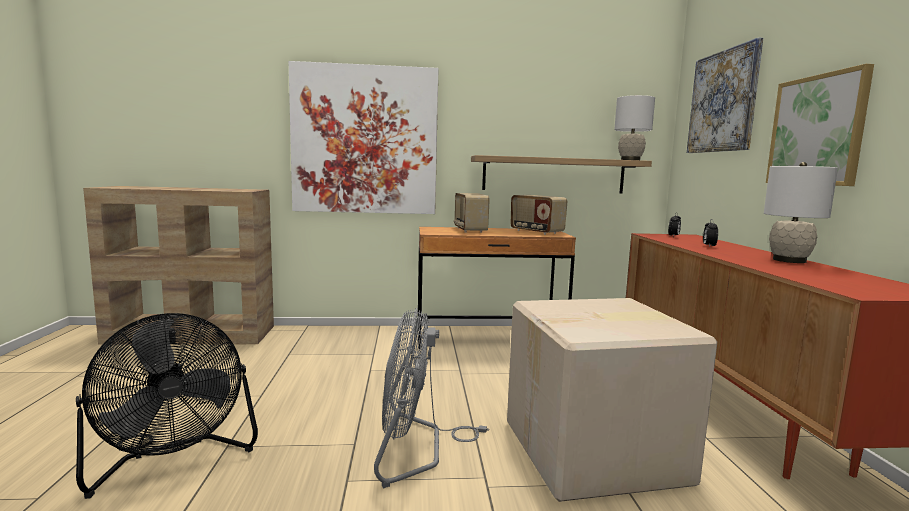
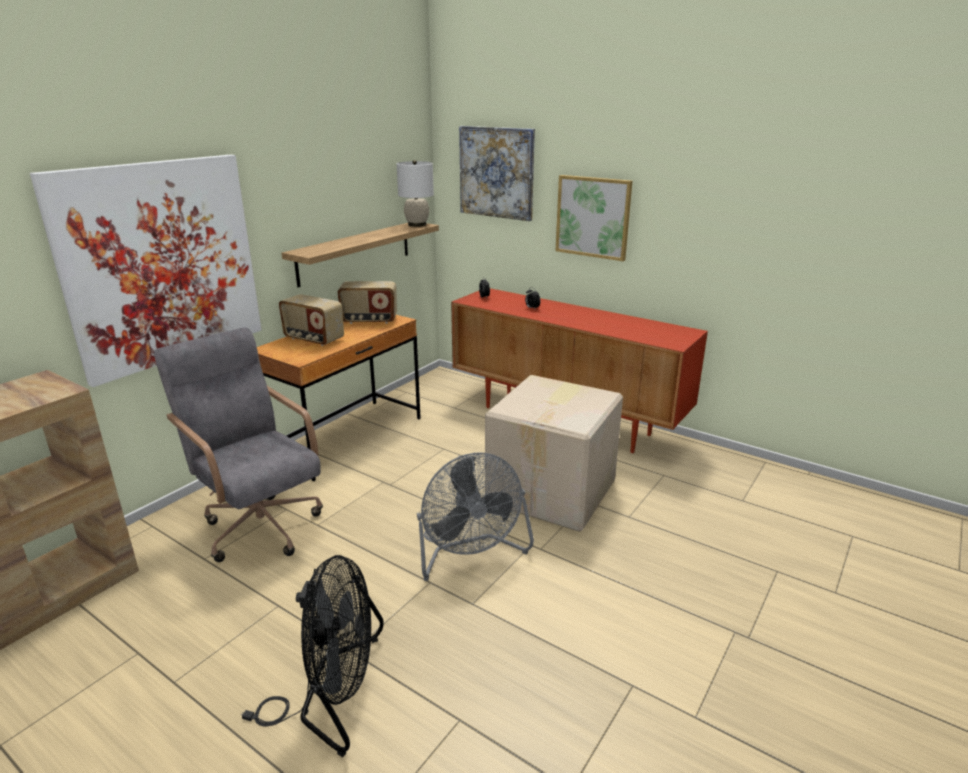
camera: 50 degrees left, 15 degrees up
grey fan [374,308,489,488] -> grey fan turned 60 degrees counterclockwise [417,452,534,581]
white table lamp [764,162,838,263] -> none
none -> grey office chair [154,327,323,562]

